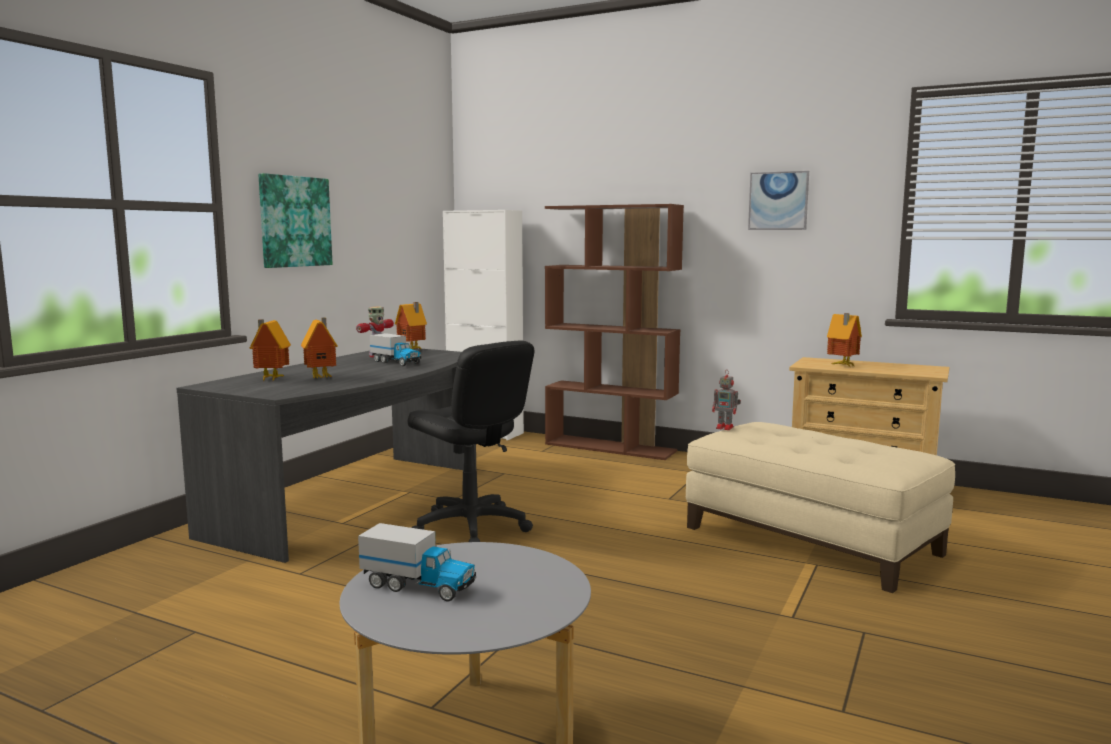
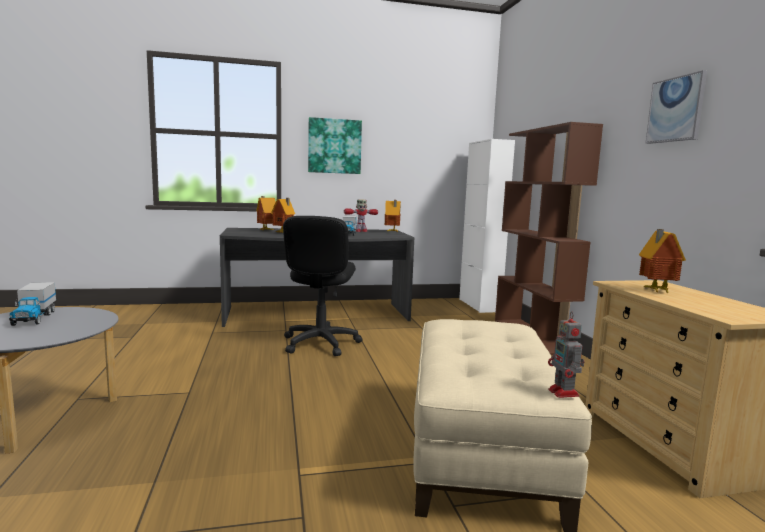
camera: 50 degrees right, 0 degrees up
toy robot [712,371,741,430] -> toy robot moved to [548,312,585,398]

